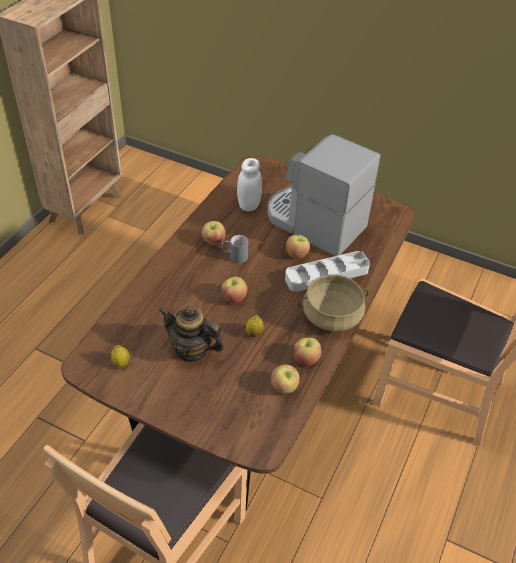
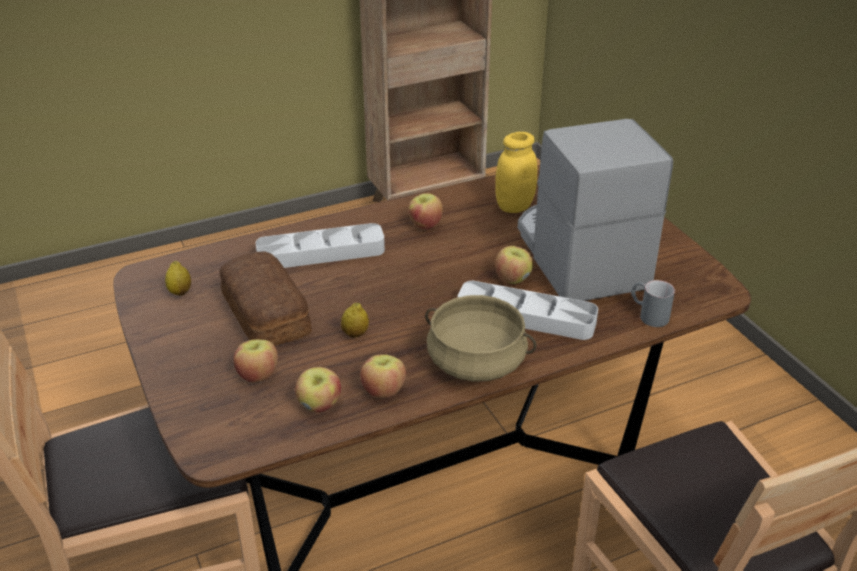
camera: 40 degrees right, 10 degrees down
teapot [159,306,224,363] -> bread [220,251,312,346]
grey mug [221,235,248,263] -> grey mug moved to [631,280,675,327]
apple [222,276,247,303] -> apple moved to [233,340,278,383]
white jar [237,158,262,212] -> yellow jar [495,132,538,213]
none -> grey tray [256,223,385,268]

